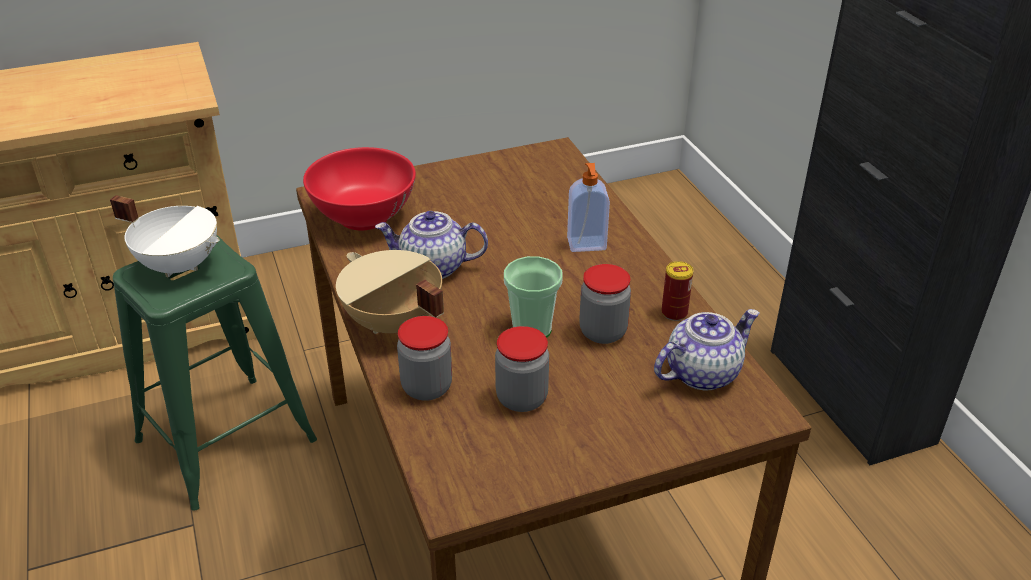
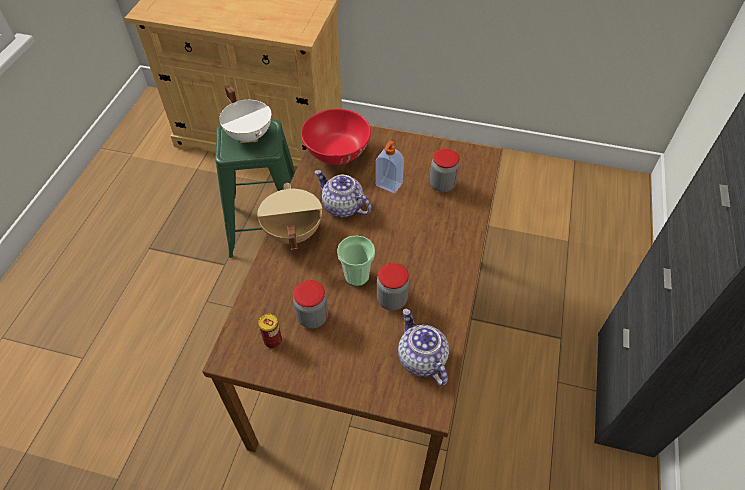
camera: 35 degrees right, 15 degrees up
jar [397,316,452,401] -> jar moved to [430,148,459,192]
soap dispenser [567,163,610,252] -> soap dispenser moved to [376,140,404,193]
teapot [654,309,759,390] -> teapot turned 120 degrees counterclockwise [398,309,449,386]
can [662,261,694,321] -> can moved to [258,314,282,348]

